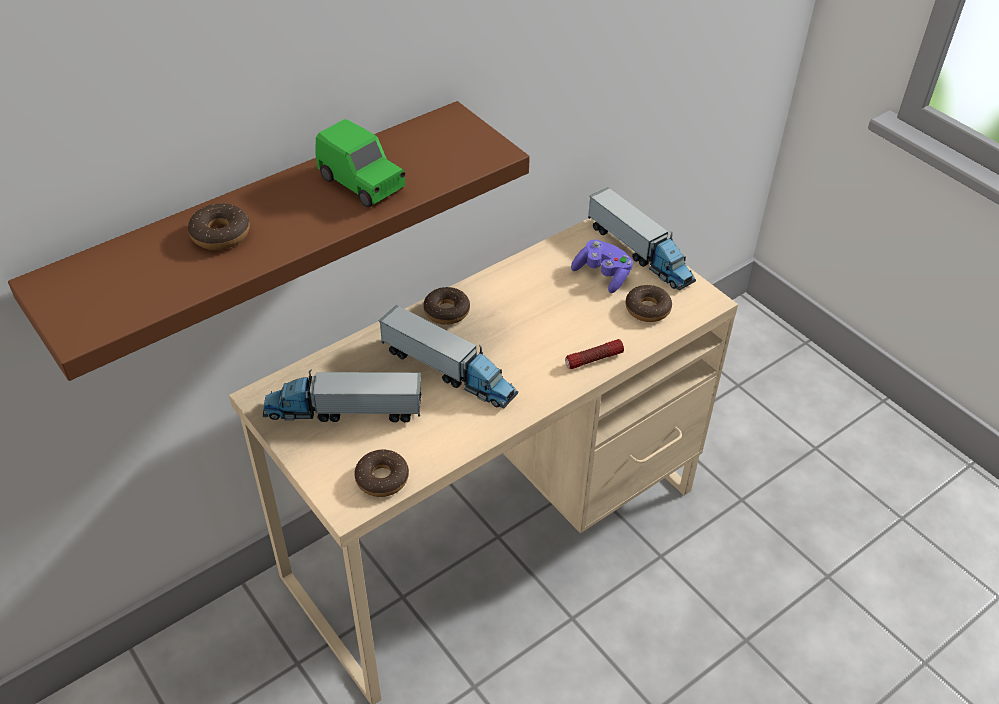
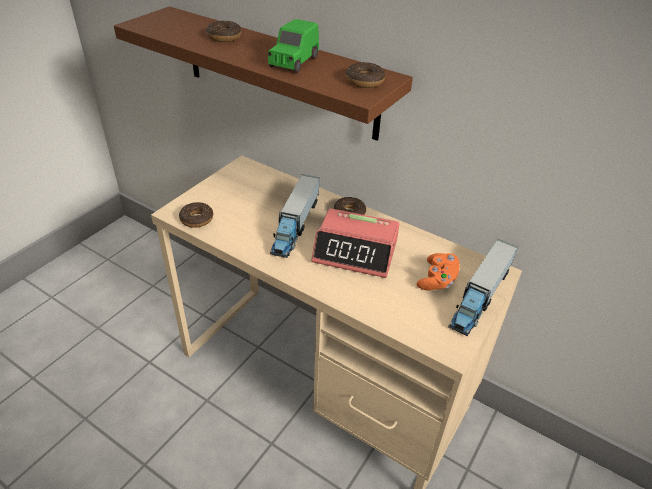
camera: 70 degrees right, 5 degrees down
toy truck [263,369,422,422] -> none
flashlight [565,339,624,369] -> none
purple game controller [571,240,633,293] -> orange game controller [417,253,460,290]
donut [626,285,672,322] -> donut moved to [346,62,385,88]
none -> alarm clock [311,208,400,278]

